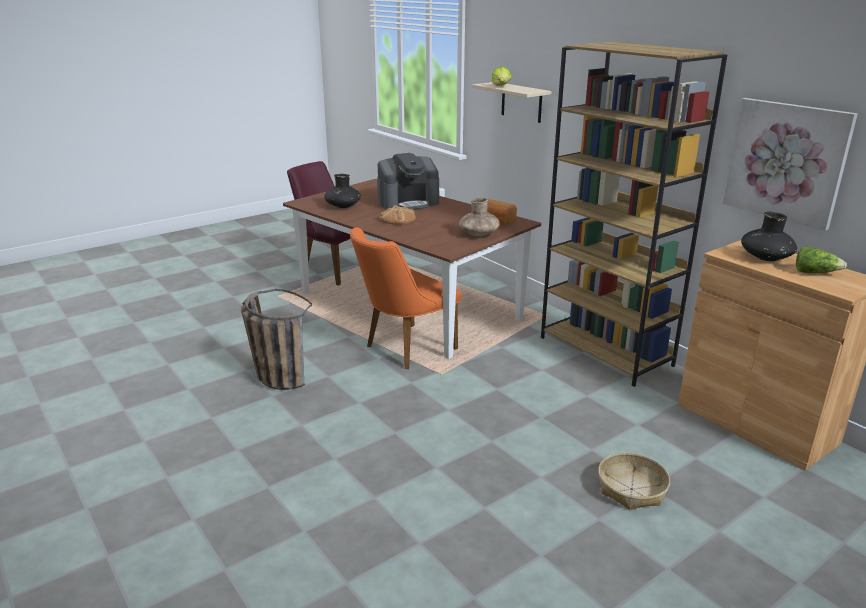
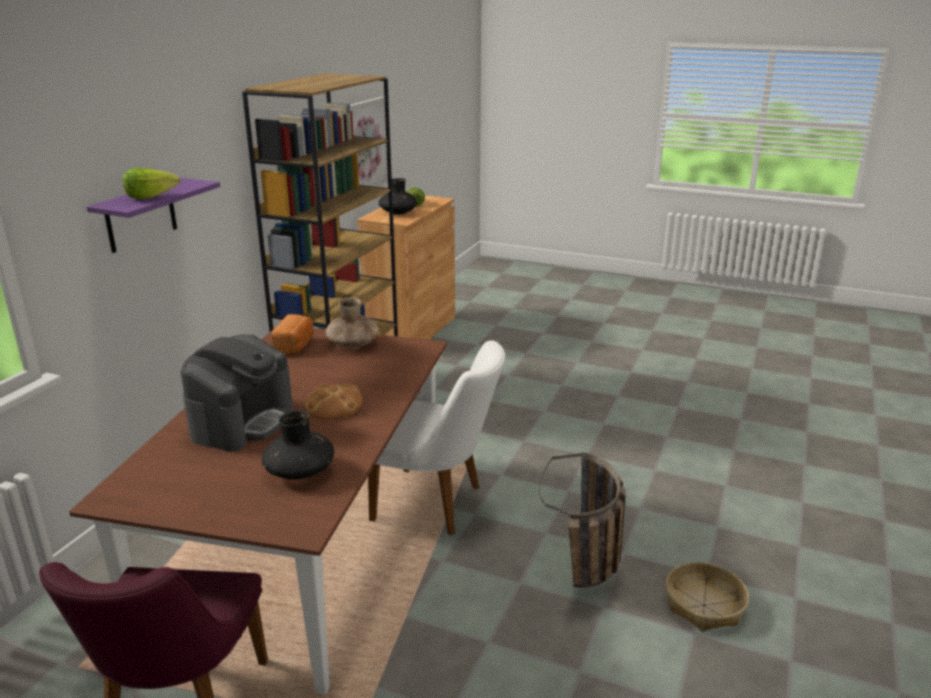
camera: 120 degrees left, 0 degrees up
orange chair [350,227,462,369] -> white chair [368,340,505,535]
coffee machine [377,153,439,210] -> coffee machine turned 75 degrees clockwise [181,334,293,452]
beige shelf [472,82,551,123] -> purple shelf [87,178,220,253]
basket [598,453,670,510] -> basket moved to [666,562,749,631]

